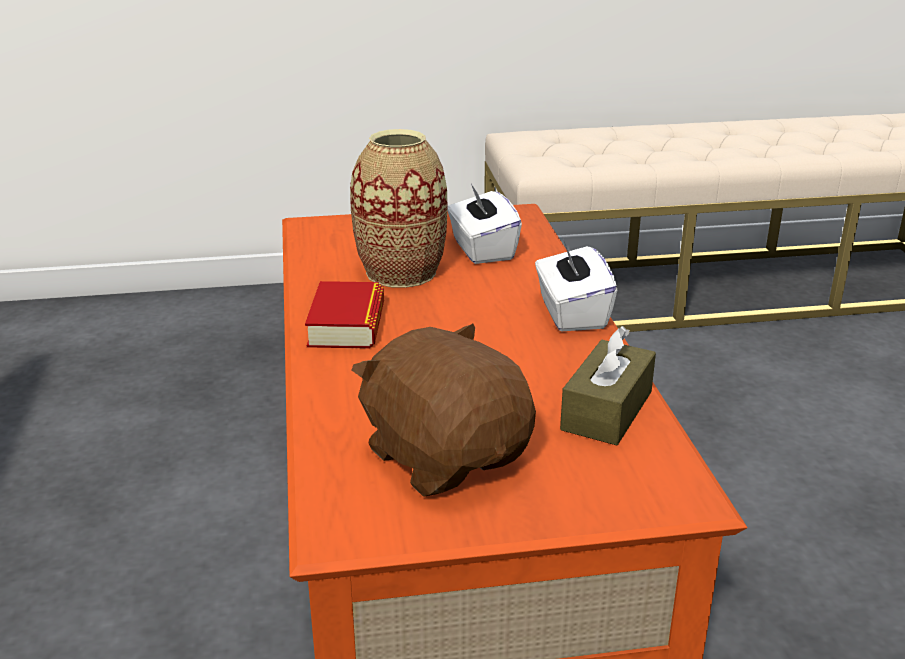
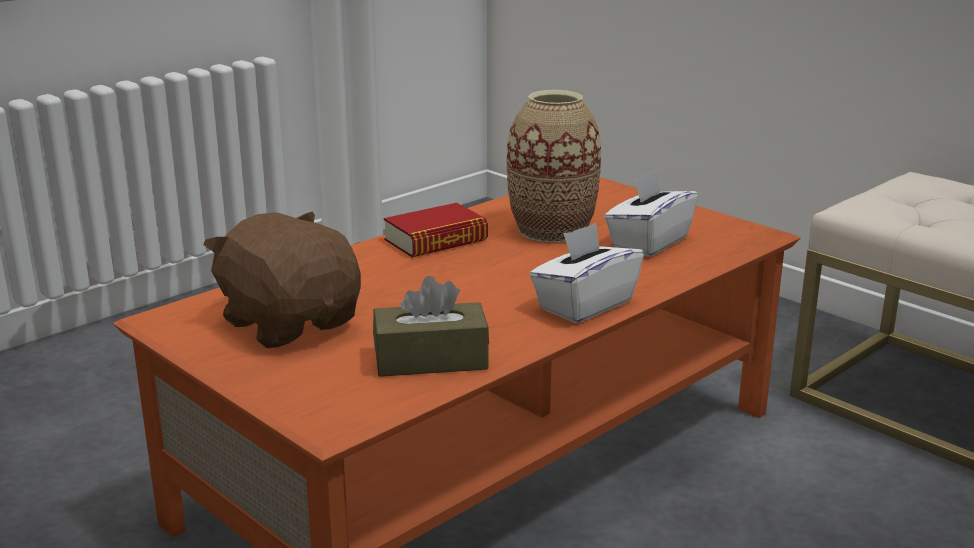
camera: 55 degrees right, 5 degrees down
brown plush toy [352,324,536,497] -> brown plush toy turned 60 degrees counterclockwise [203,211,361,348]

